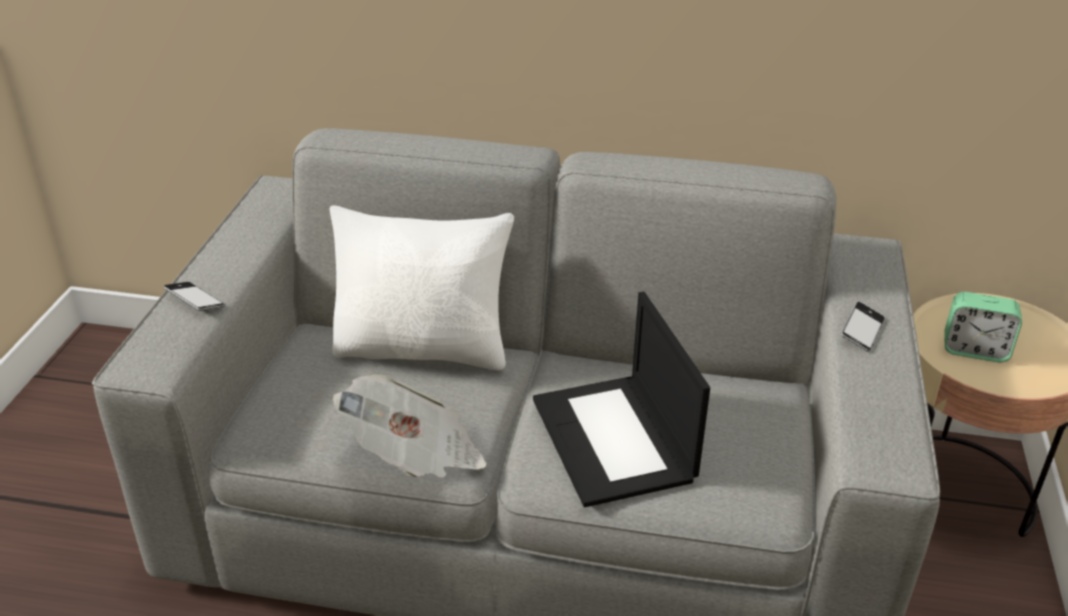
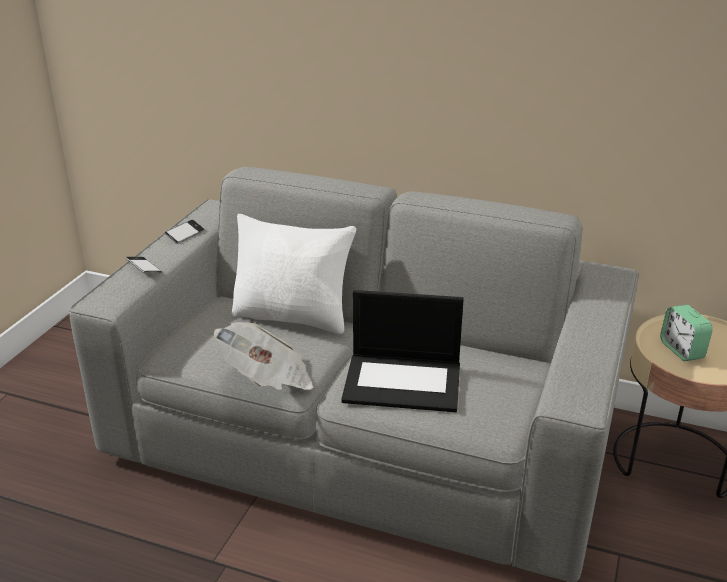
camera: 10 degrees right, 5 degrees down
laptop [533,292,710,507] -> laptop turned 75 degrees counterclockwise [341,290,464,412]
phone [841,302,885,352] -> phone moved to [165,220,204,244]
alarm clock [944,292,1022,362] -> alarm clock turned 45 degrees clockwise [660,305,713,361]

